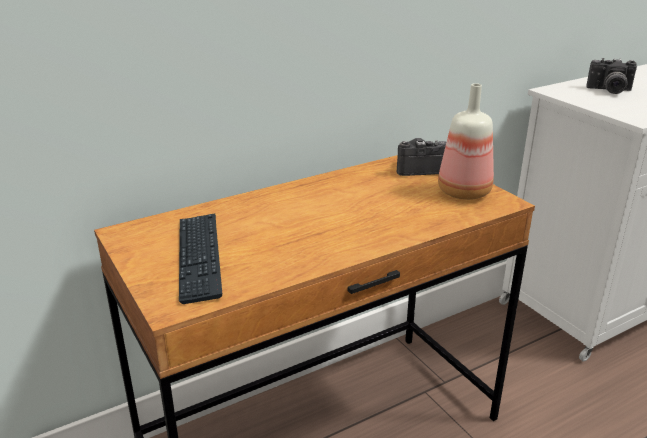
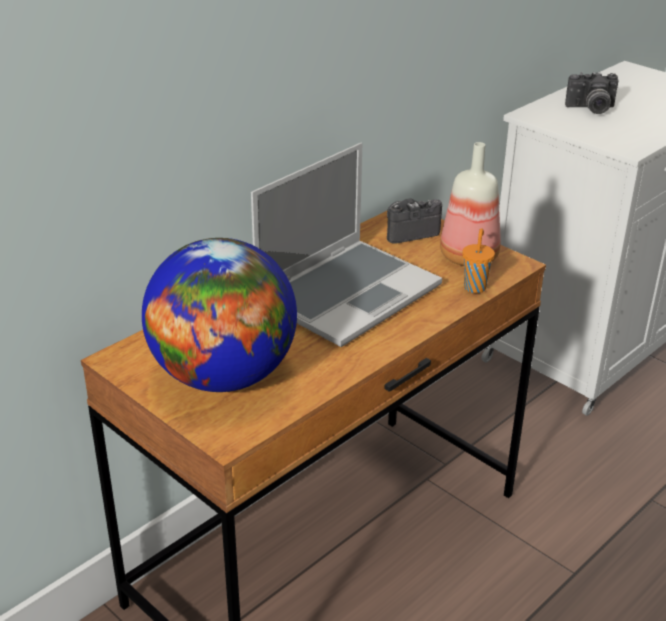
camera: 15 degrees left, 5 degrees up
keyboard [179,213,222,304] -> globe [142,238,297,392]
none -> laptop [251,143,442,347]
none -> orange cup [462,228,495,293]

